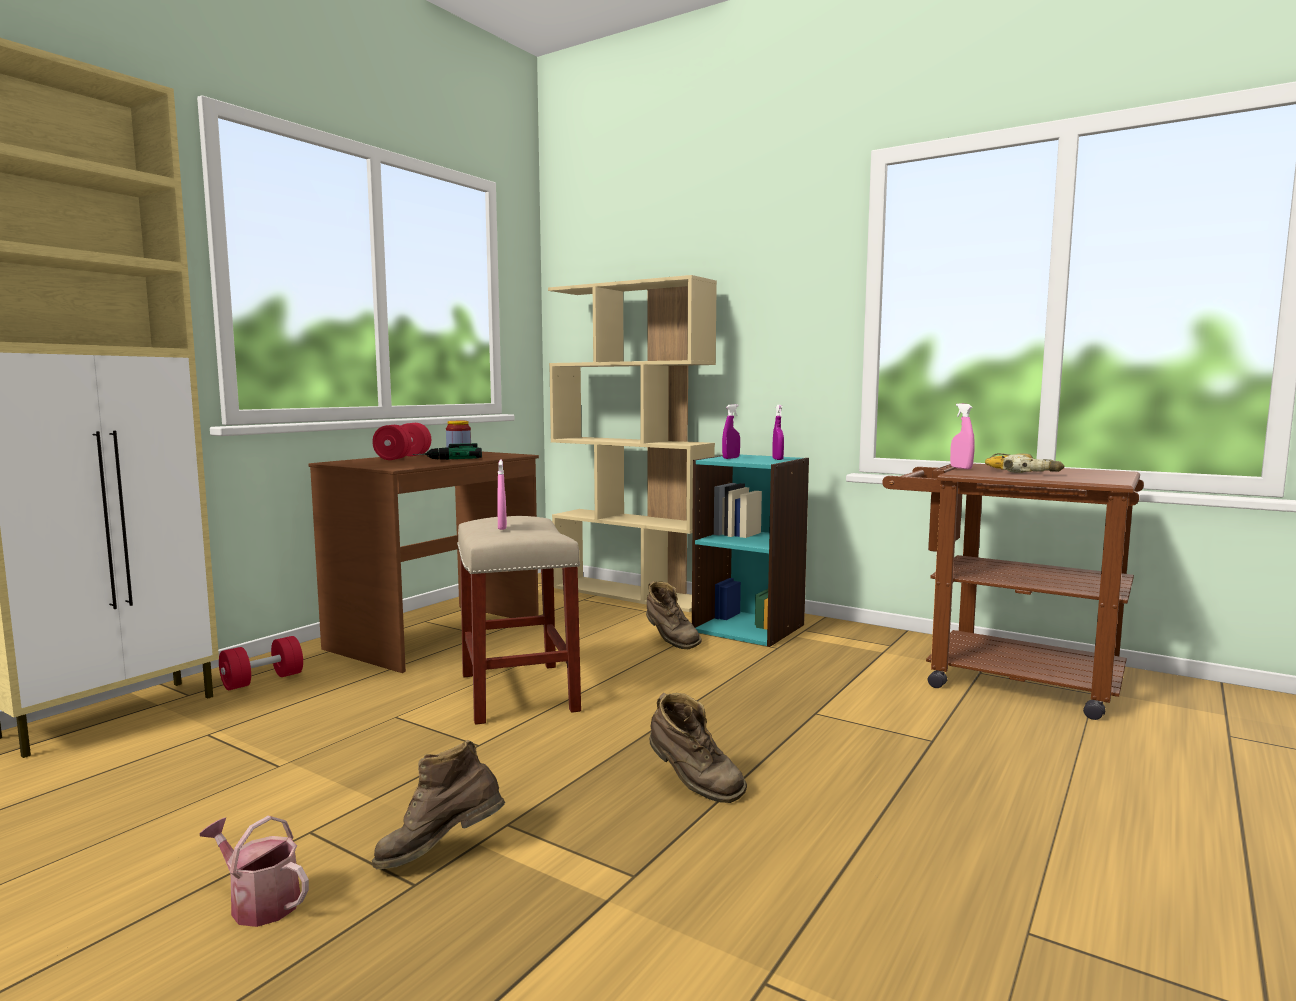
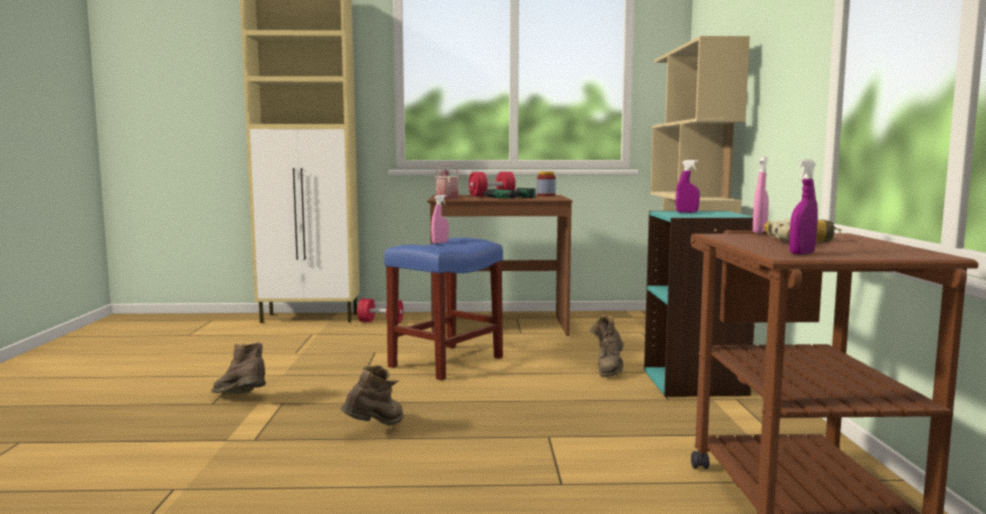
camera: 55 degrees right, 0 degrees up
watering can [200,816,309,927] -> watering can moved to [434,164,460,199]
beige stool [457,516,581,725] -> blue stool [384,238,503,381]
brown boot [649,693,747,803] -> brown boot turned 150 degrees counterclockwise [340,365,404,426]
purple spray bottle [772,405,784,460] -> purple spray bottle moved to [789,160,818,254]

